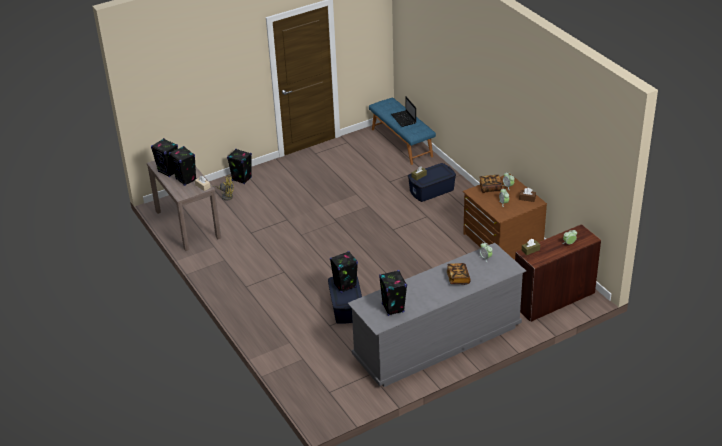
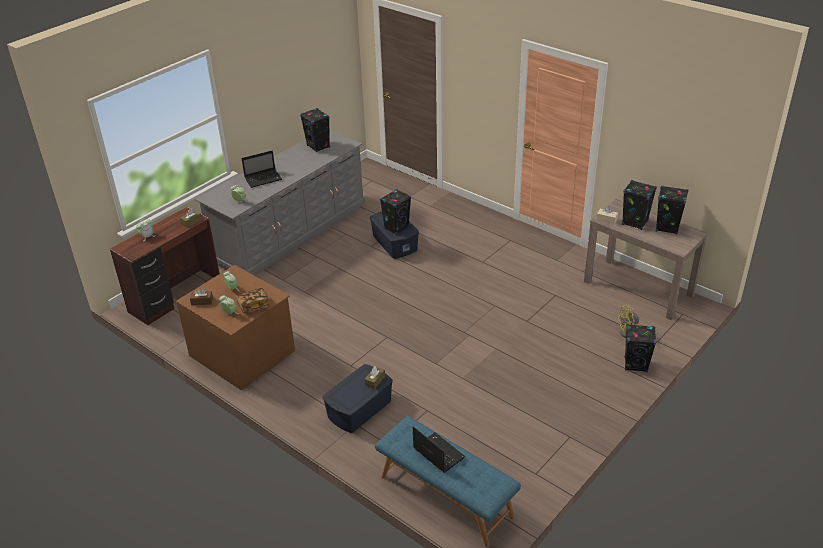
camera: 160 degrees right, 0 degrees up
book [447,263,471,285] -> laptop [242,151,282,188]

